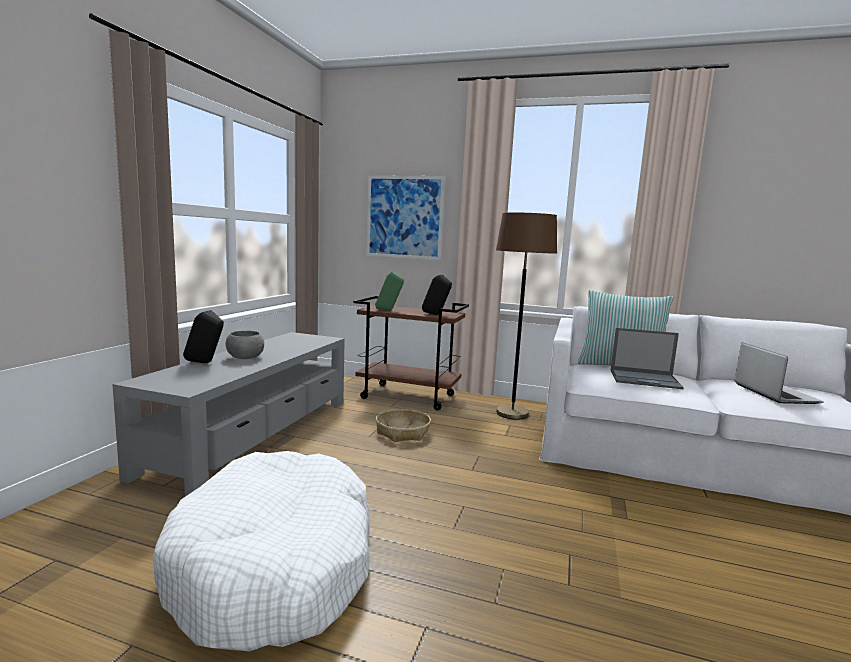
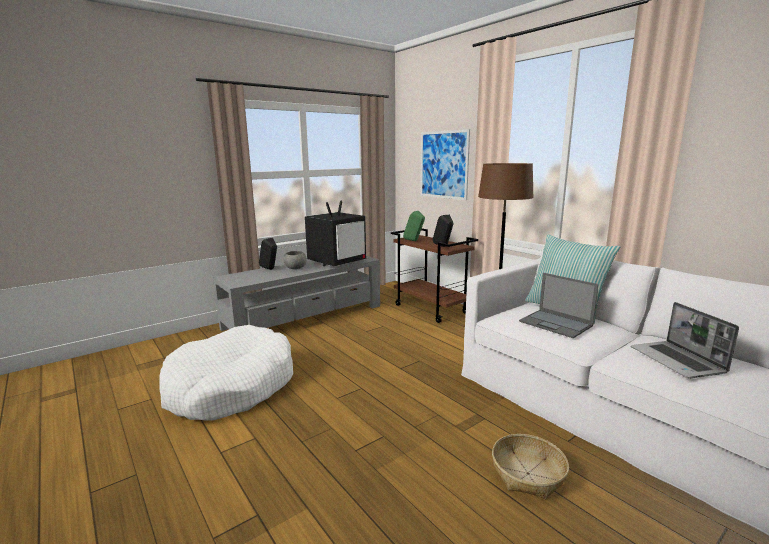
camera: 35 degrees right, 5 degrees up
basket [376,409,431,442] -> basket moved to [492,434,569,499]
laptop [735,342,824,404] -> laptop turned 135 degrees clockwise [631,302,739,378]
none -> television [305,201,366,266]

